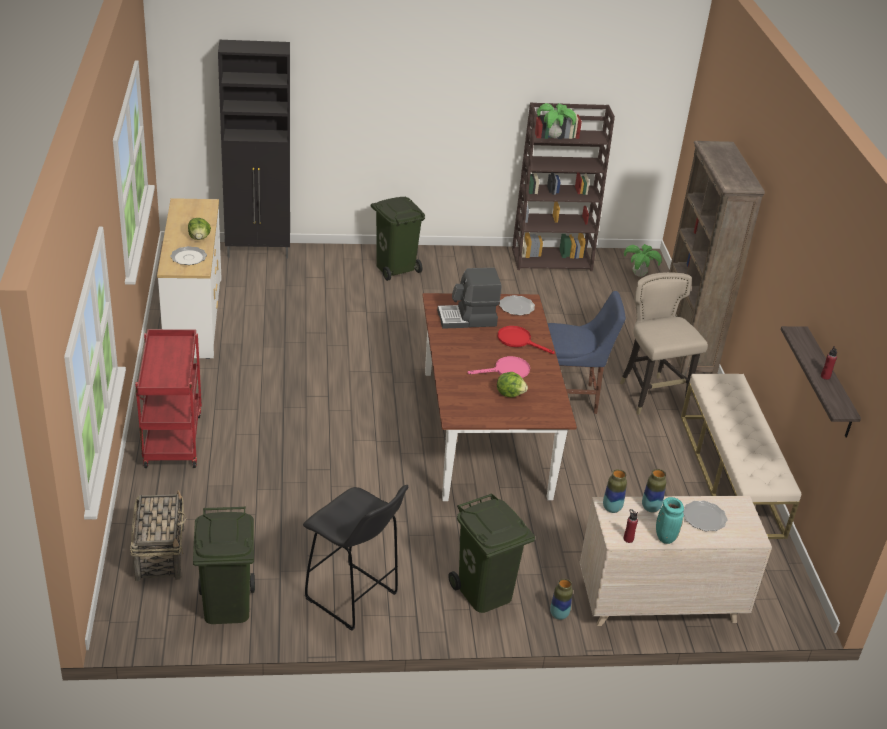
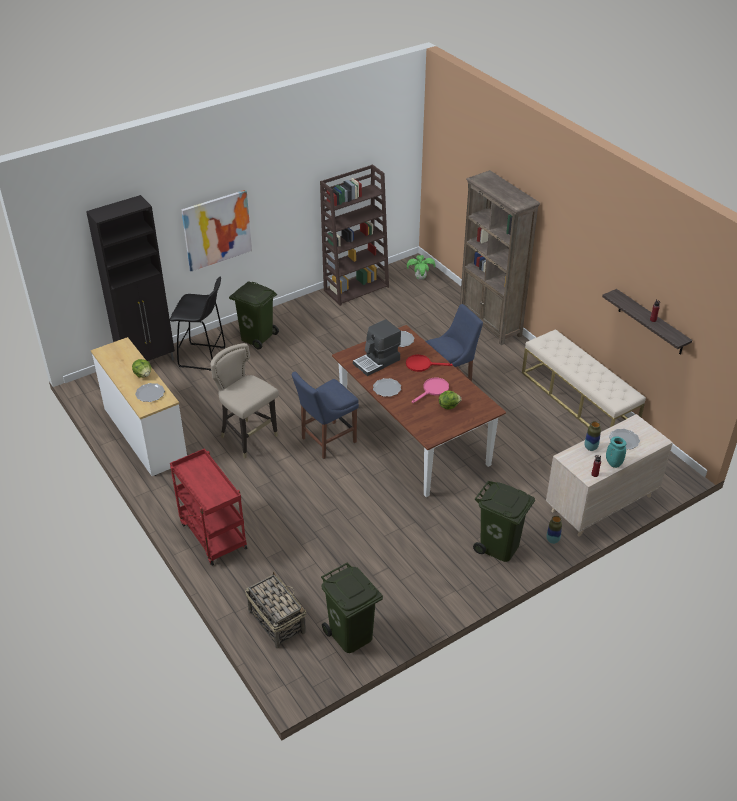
camera: 25 degrees left, 5 degrees up
black stool [303,485,408,631] -> black stool moved to [170,277,225,371]
potted plant [537,103,576,138] -> none
vase [603,469,627,513] -> none
beige stool [620,272,708,415] -> beige stool moved to [210,343,279,459]
none -> picture [181,190,252,271]
none -> blue chair [292,372,359,459]
none -> plate [373,378,401,397]

